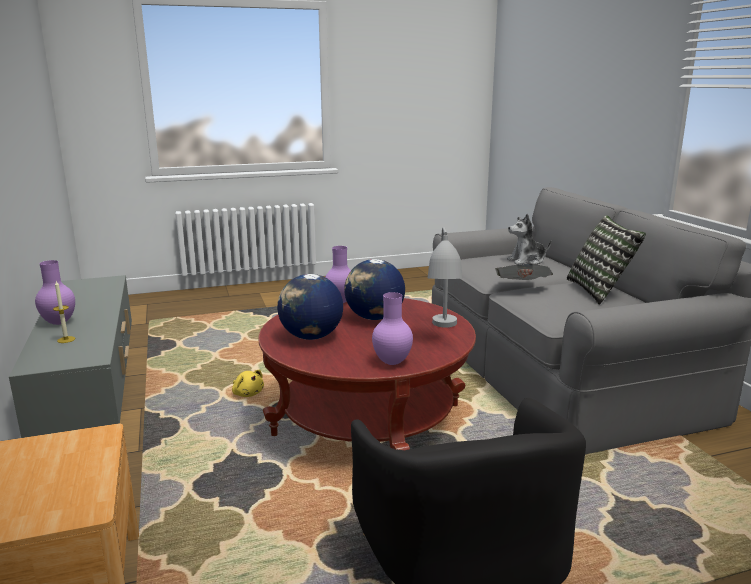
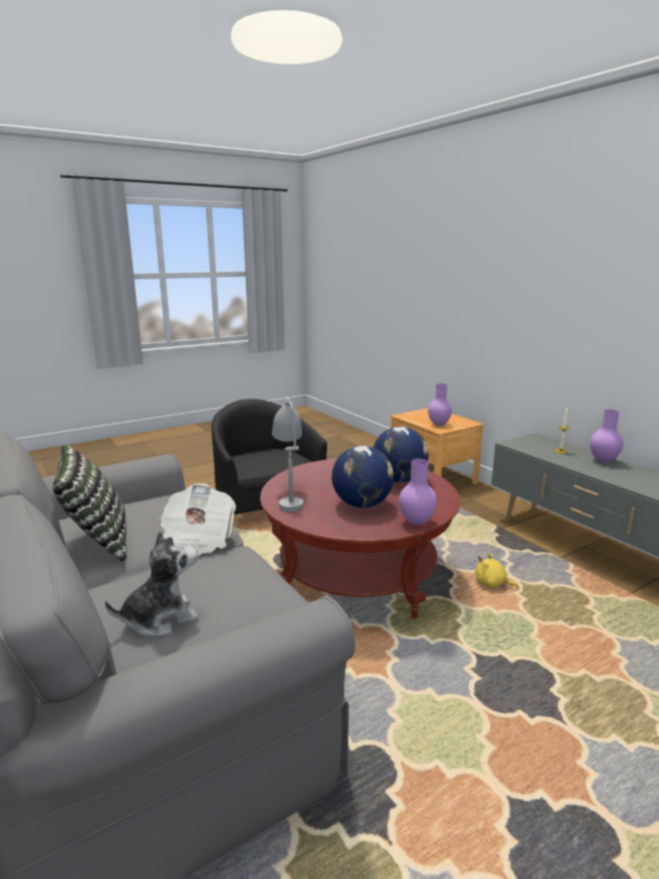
camera: 165 degrees right, 0 degrees up
purple vase [372,292,413,365] -> purple vase moved to [428,384,452,426]

